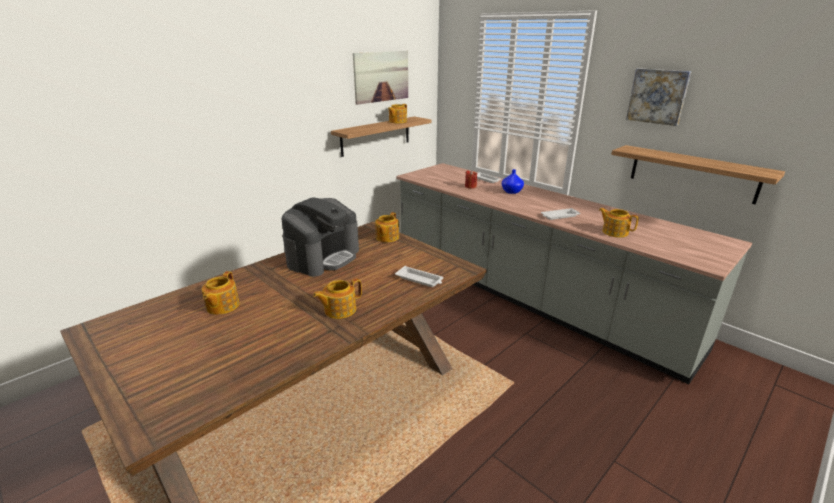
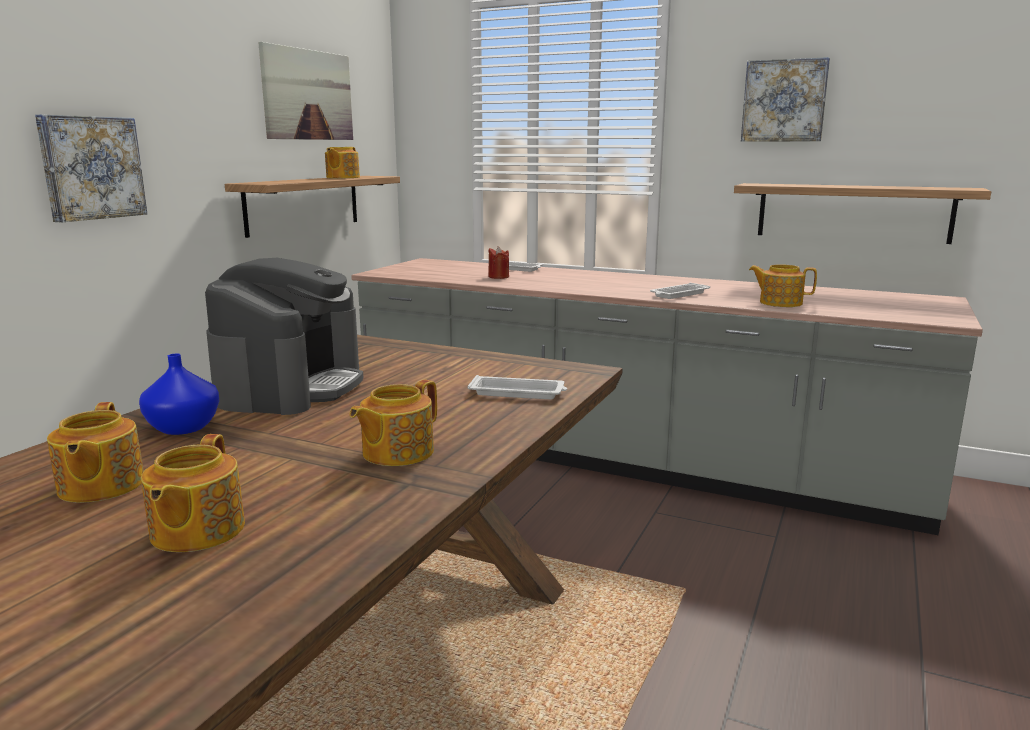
camera: 20 degrees left, 10 degrees down
teapot [375,212,399,242] -> teapot moved to [141,434,245,552]
blue vase [502,169,524,194] -> blue vase moved to [139,354,219,435]
none -> picture [35,115,147,223]

